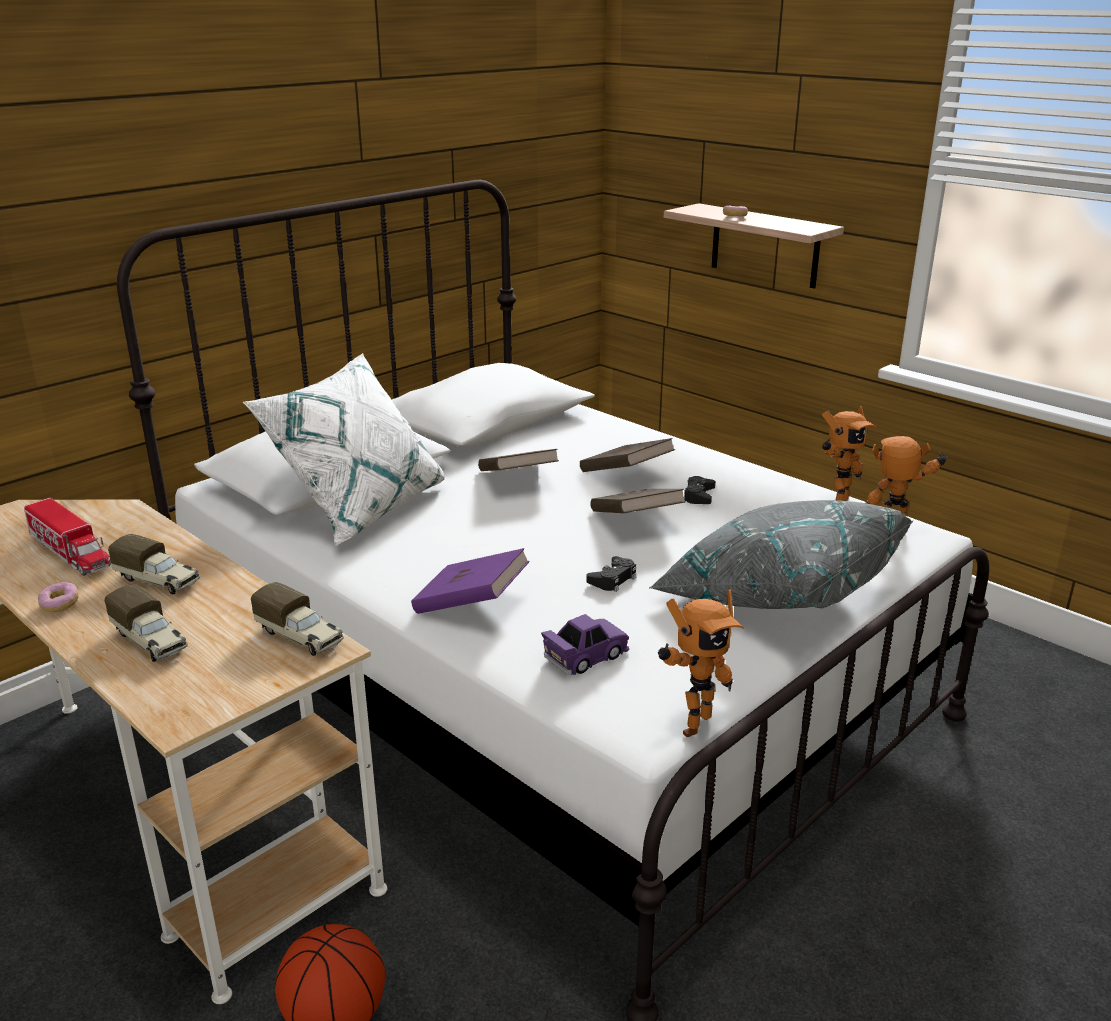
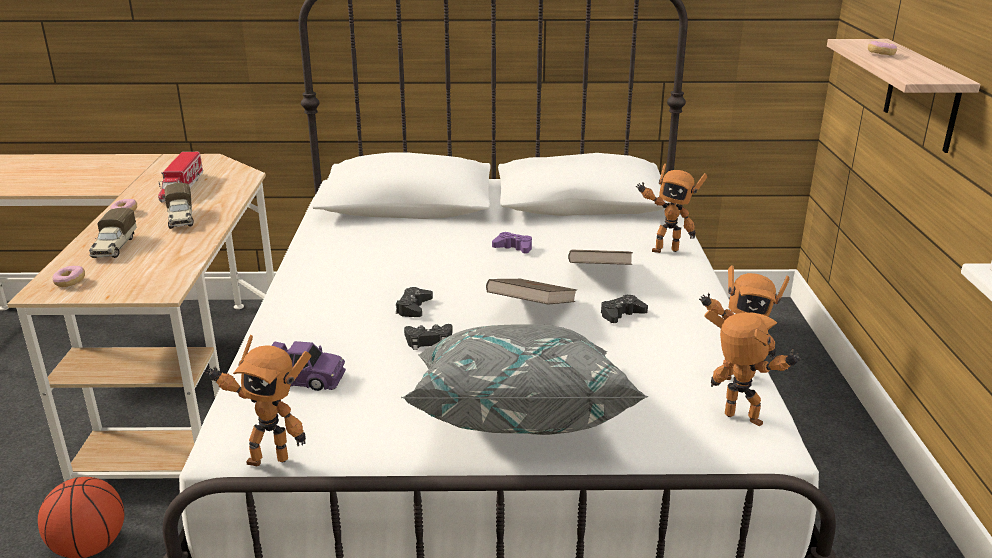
camera: 45 degrees right, 0 degrees up
white pillow [243,353,446,546] -> none
toy truck [251,582,344,656] -> none
purple book [411,548,530,614] -> none
brown book [478,449,559,471] -> purple game controller [492,232,532,254]
none -> donut [53,266,85,287]
none -> black game controller [396,287,433,317]
none -> toy robot [636,164,707,253]

